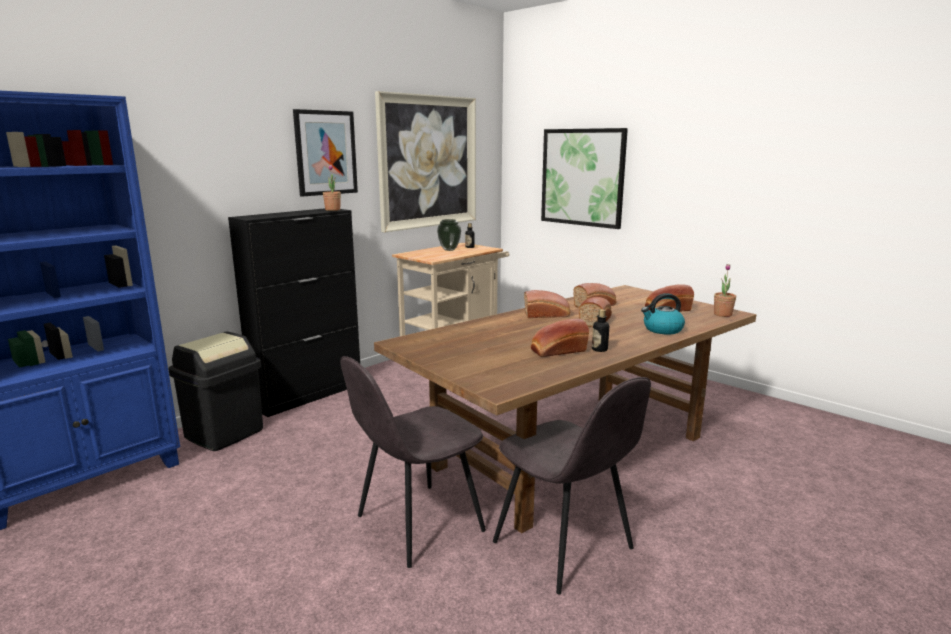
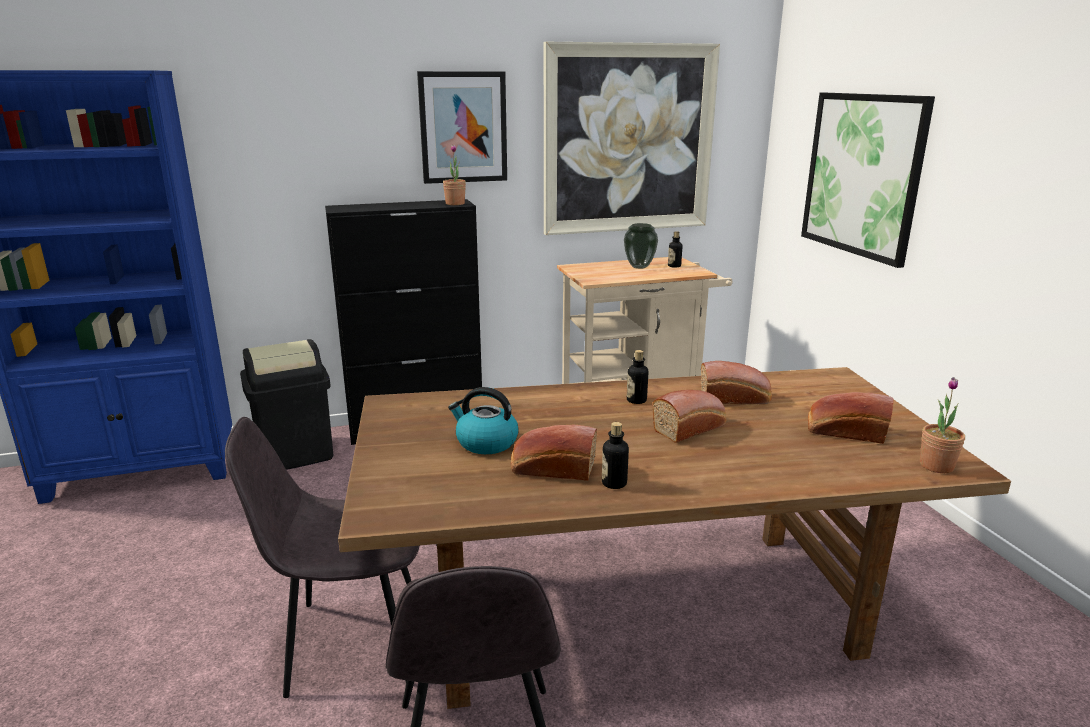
camera: 30 degrees right, 5 degrees up
bread [524,290,570,318] -> bottle [627,350,648,404]
kettle [641,293,685,335] -> kettle moved to [448,387,519,454]

